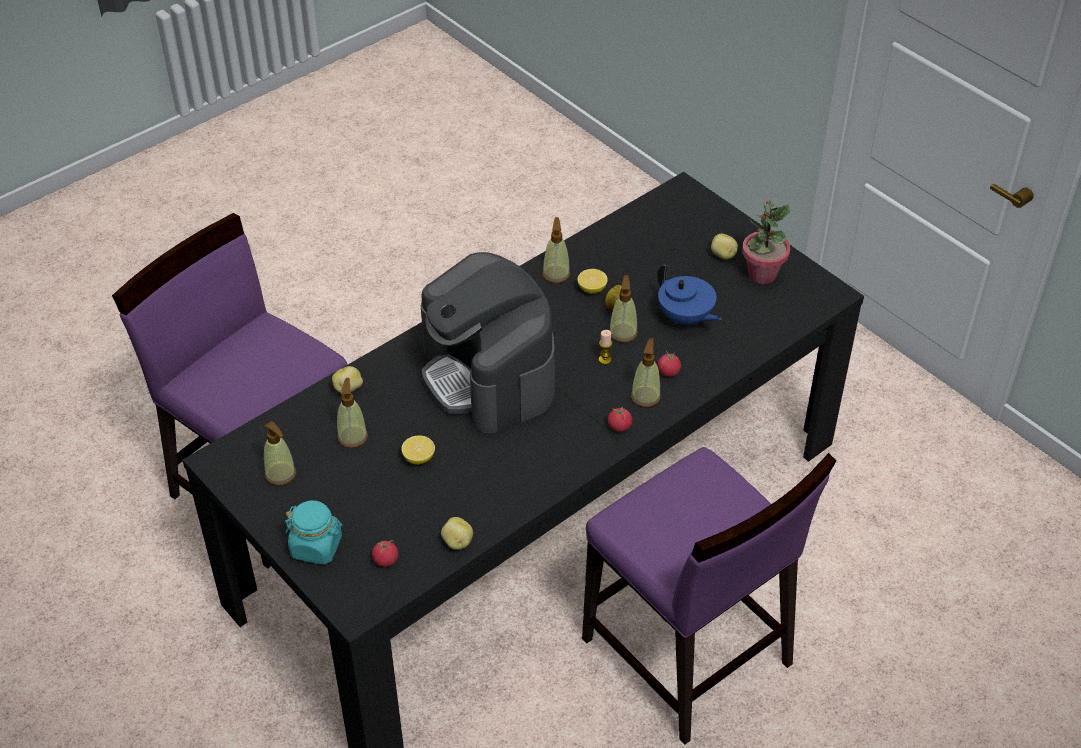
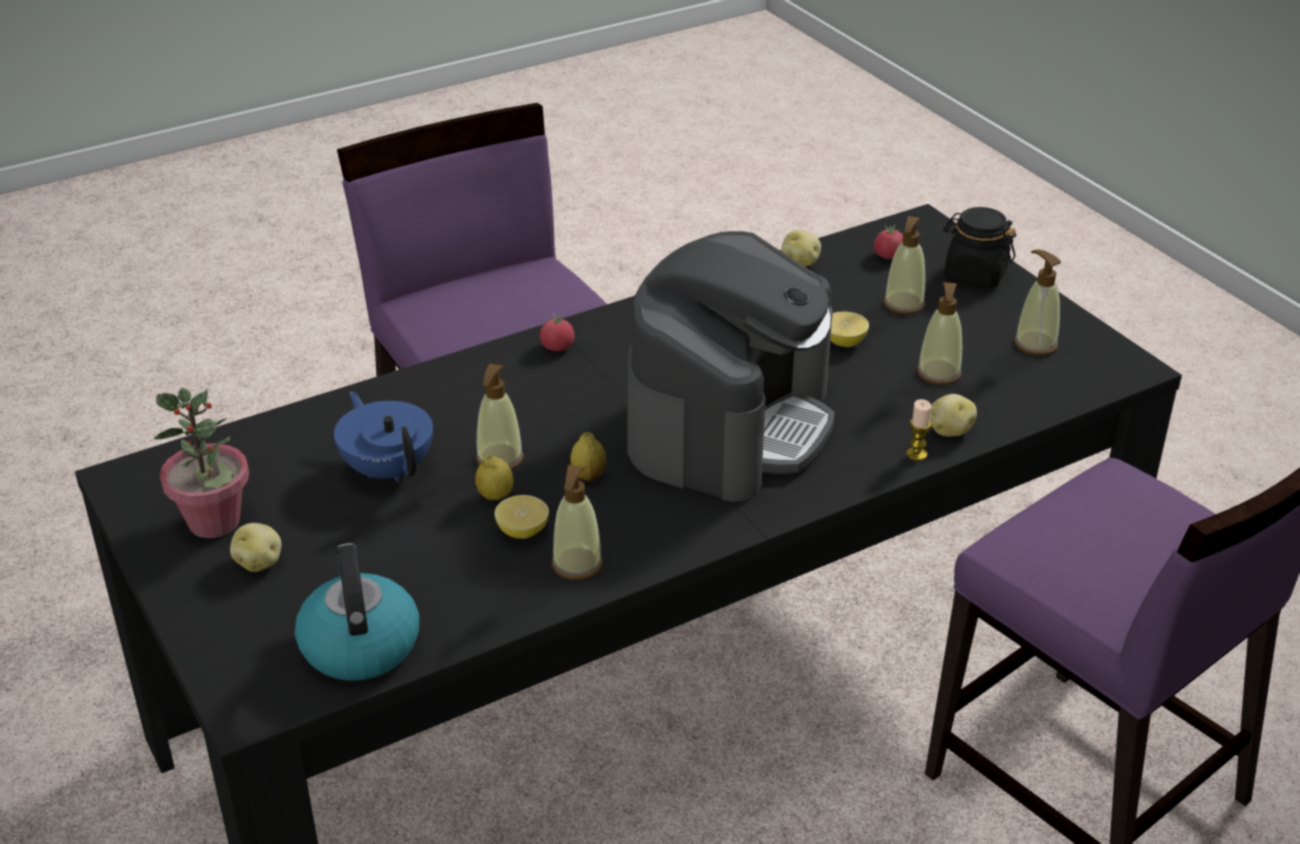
camera: 170 degrees left, 10 degrees down
turquoise jar [285,501,343,565] -> black jar [943,207,1016,288]
coffee machine [421,252,555,433] -> coffee machine turned 45 degrees clockwise [627,231,835,502]
candle [599,330,612,365] -> candle moved to [906,399,931,461]
soap dispenser [631,338,661,407] -> soap dispenser moved to [883,216,926,314]
tomato [657,351,681,377] -> none
none -> kettle [295,543,419,681]
none -> lemon [570,432,606,481]

